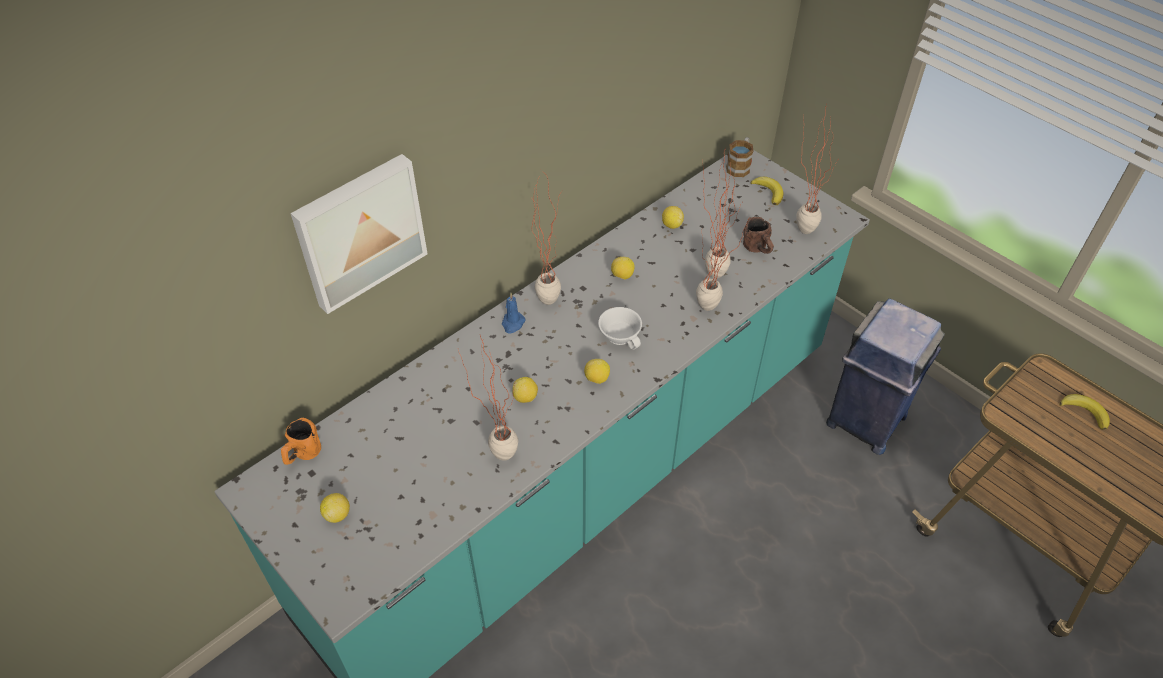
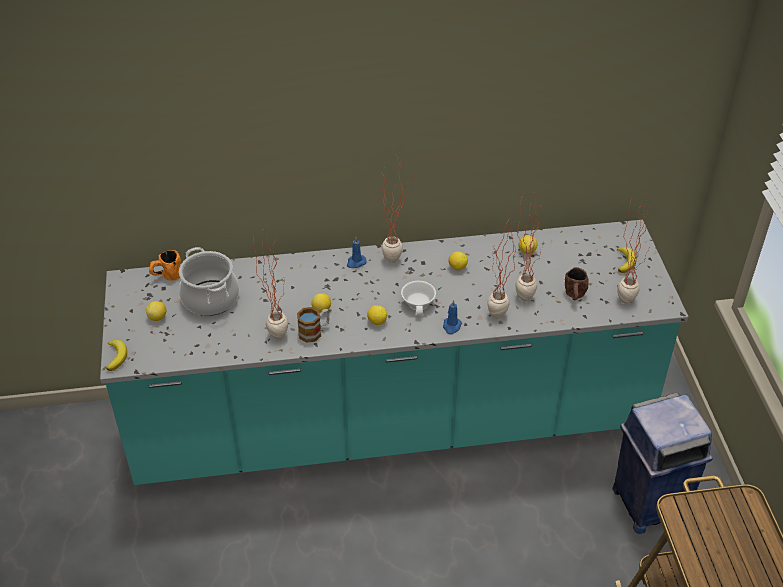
camera: 35 degrees right, 5 degrees down
picture [290,154,427,314] -> none
mug [726,137,754,177] -> mug moved to [297,307,330,343]
banana [1059,394,1110,430] -> banana moved to [106,340,127,371]
none -> cooking pot [179,247,239,316]
none -> blue candle [443,300,462,335]

